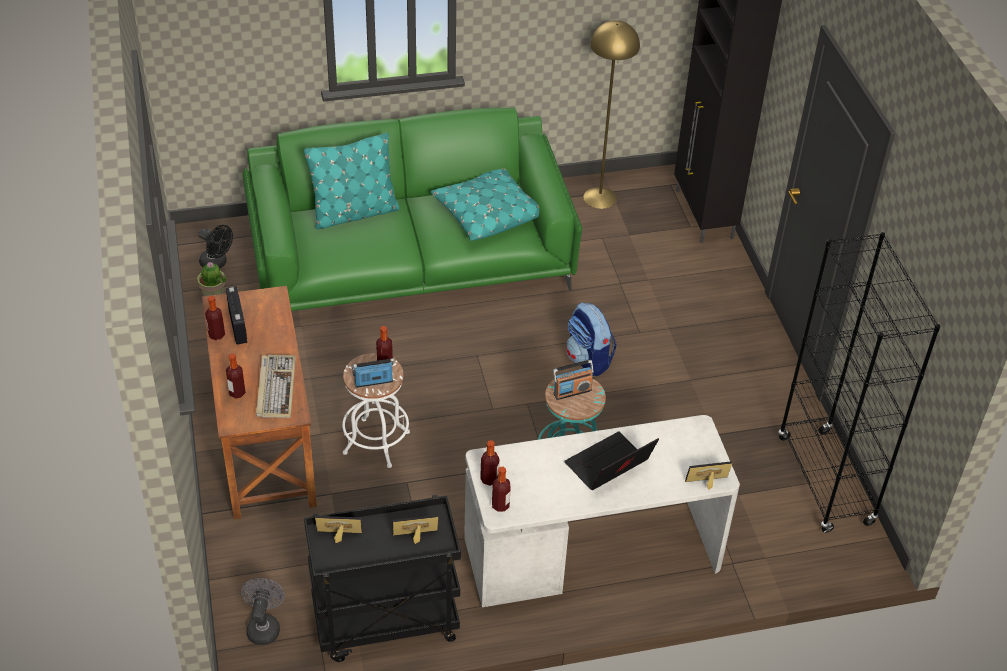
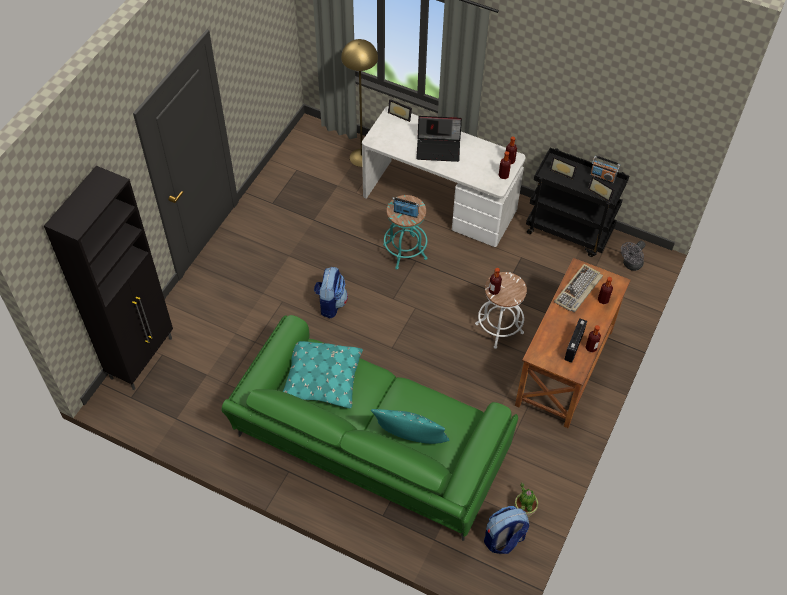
camera: 140 degrees left, 10 degrees up
black fan [198,225,233,269] -> backpack [484,506,529,554]
radio [352,358,394,388] -> radio moved to [590,155,620,183]
yellow floor lamp [583,20,640,209] -> yellow floor lamp moved to [341,39,378,167]
black bookcase [778,232,941,533] -> none

